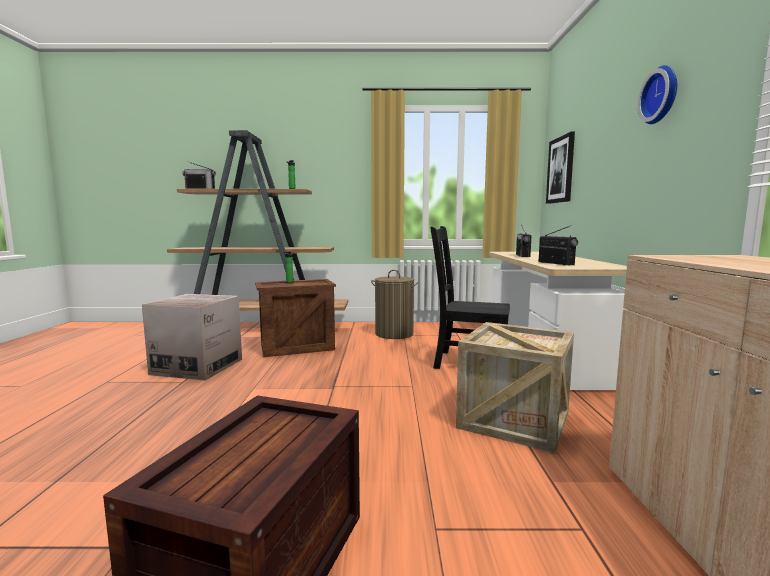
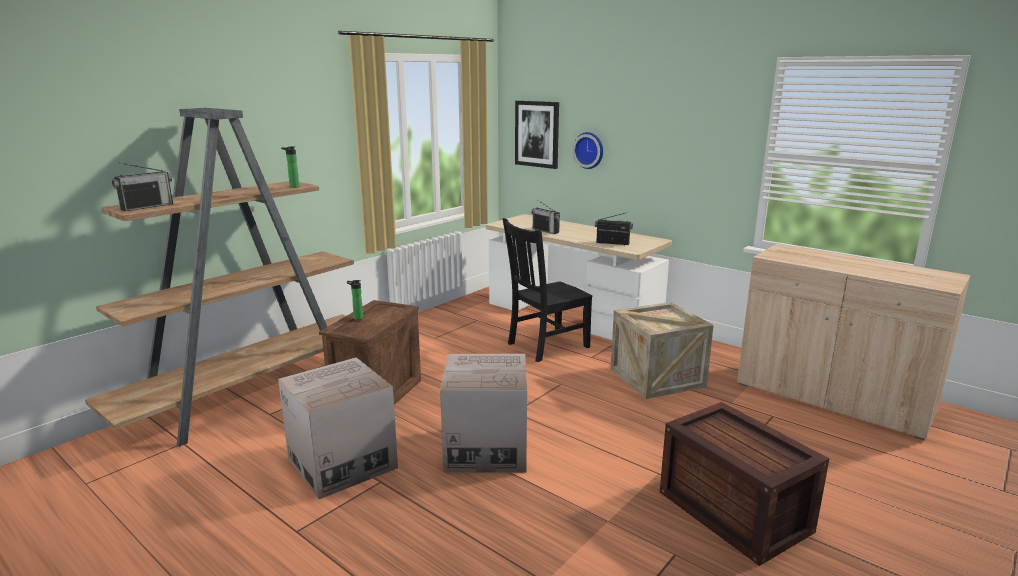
camera: 50 degrees left, 10 degrees up
laundry basket [371,270,419,339] -> none
wall clock [638,65,677,124] -> wall clock moved to [572,132,603,169]
none -> cardboard box [440,354,527,473]

